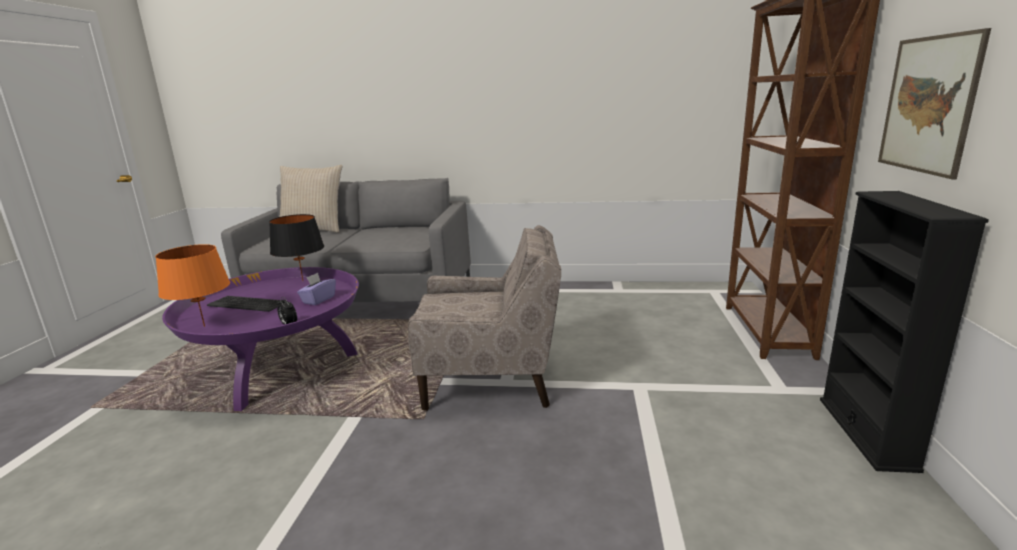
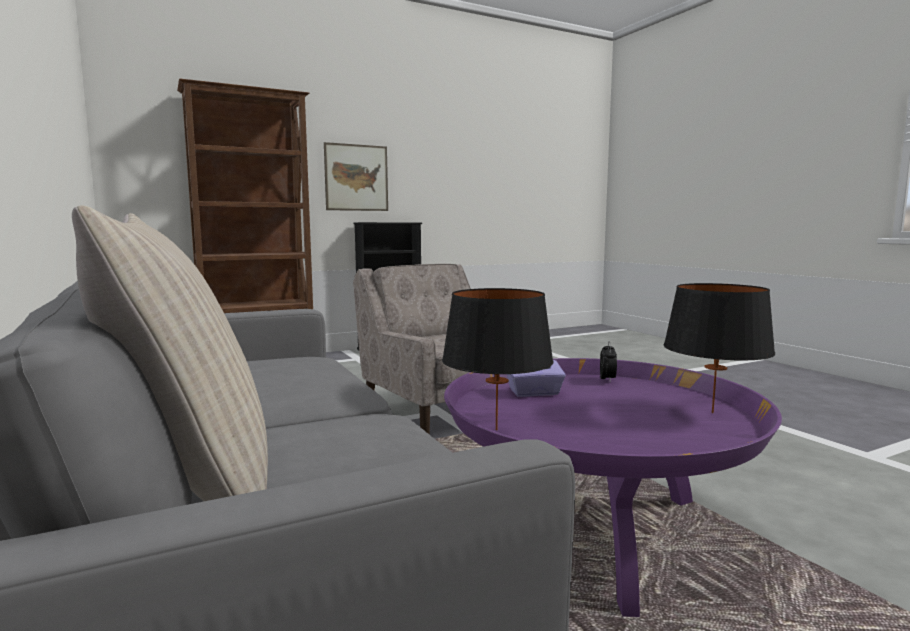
camera: 125 degrees left, 10 degrees down
orange table lamp [155,244,230,327] -> black table lamp [663,283,775,413]
keyboard [207,296,288,312] -> none

